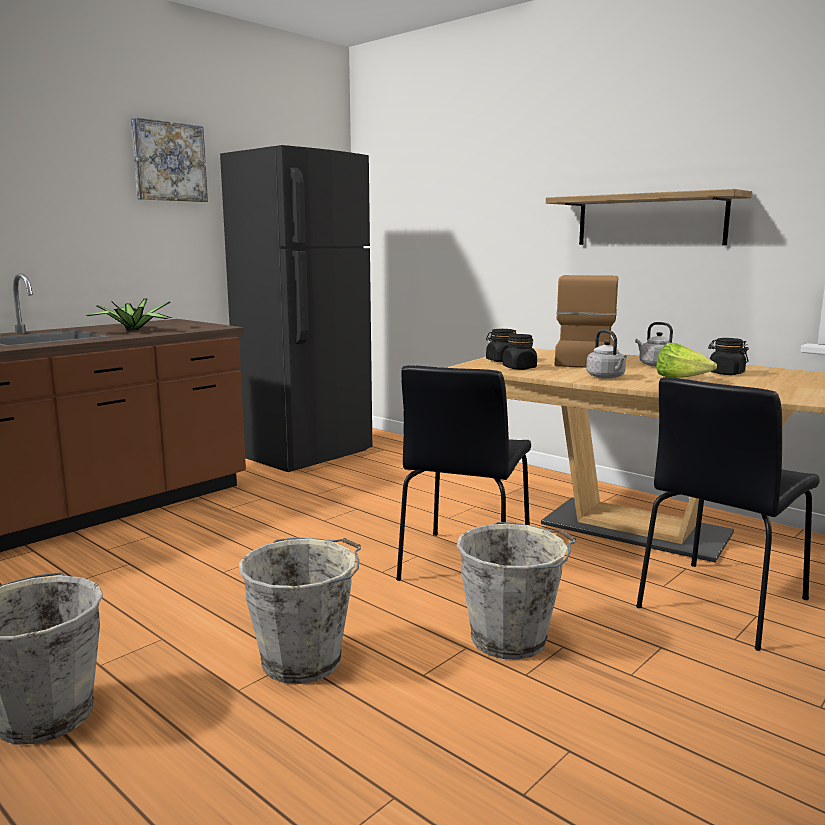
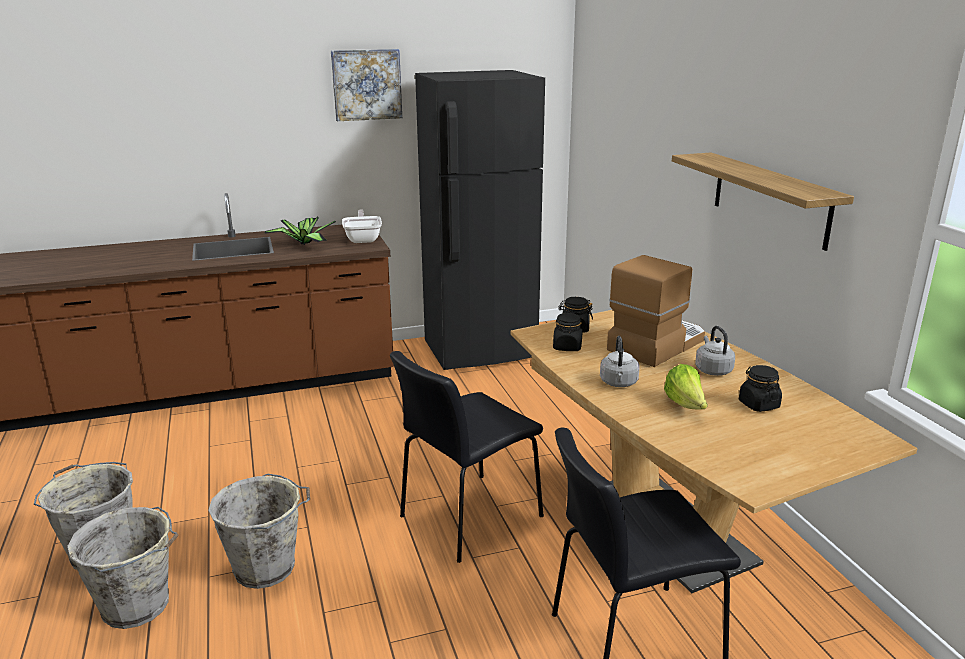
camera: 30 degrees right, 10 degrees up
grey bucket [457,522,576,660] -> grey bucket moved to [67,507,179,629]
none -> frying pan [342,209,382,243]

